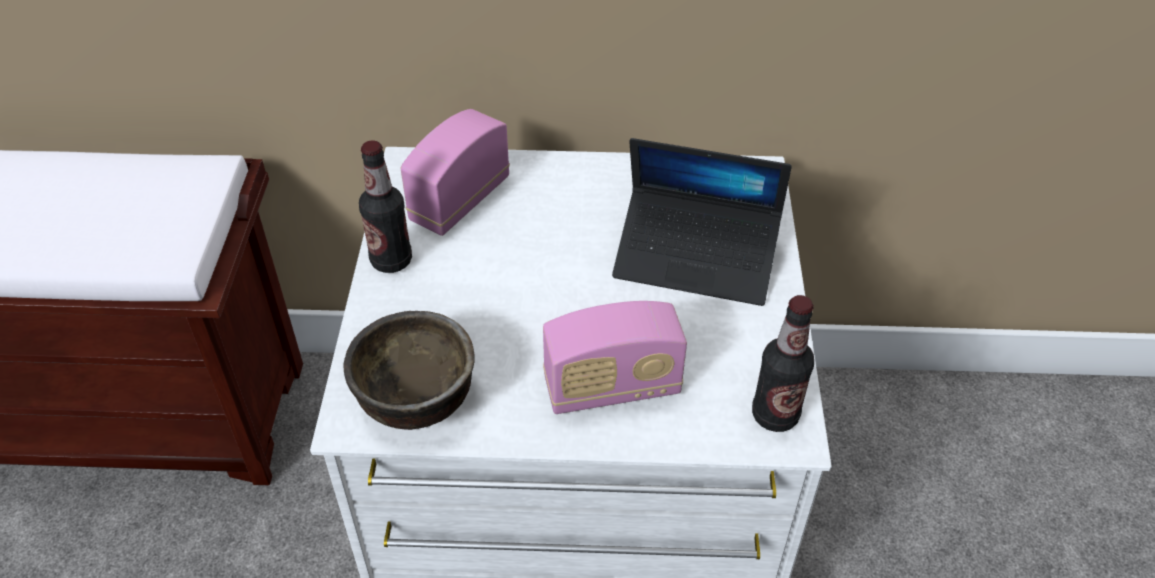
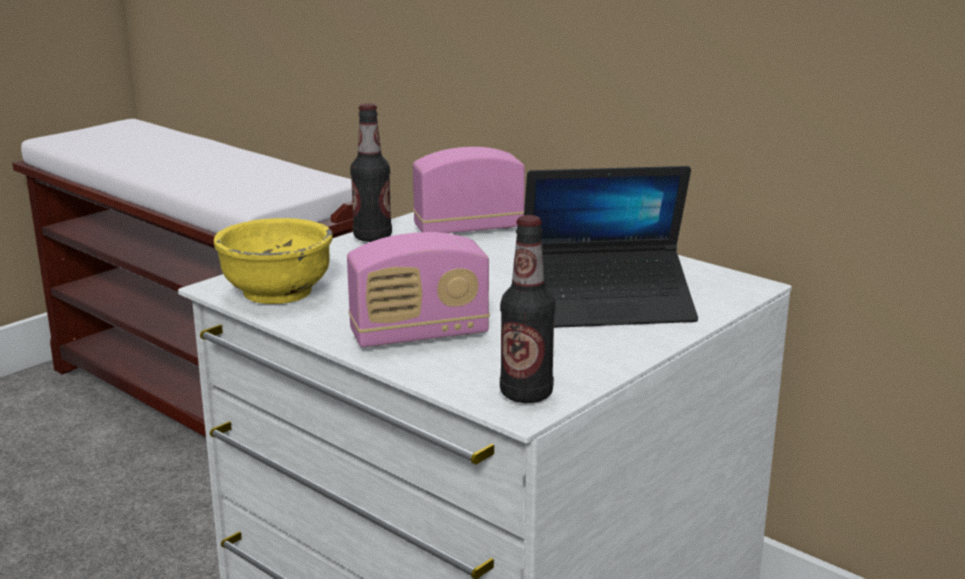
camera: 40 degrees right, 25 degrees down
brown bowl [344,311,475,430] -> yellow bowl [214,218,333,304]
radio [543,301,687,414] -> radio turned 45 degrees counterclockwise [347,232,490,347]
laptop [612,138,792,306] -> laptop turned 60 degrees counterclockwise [524,166,698,328]

